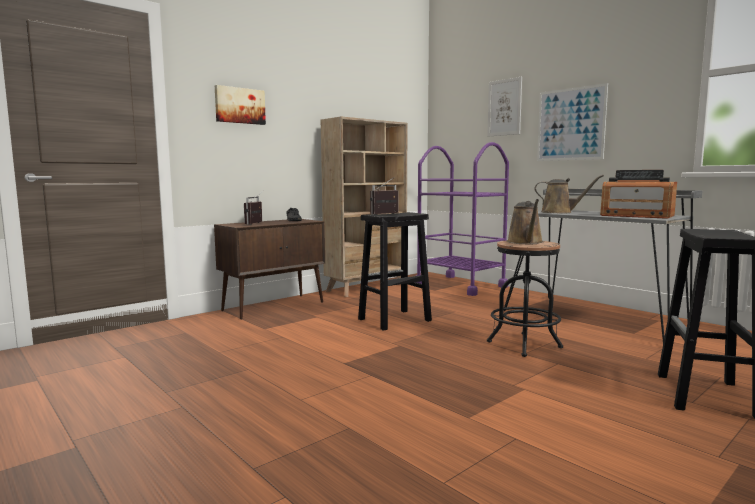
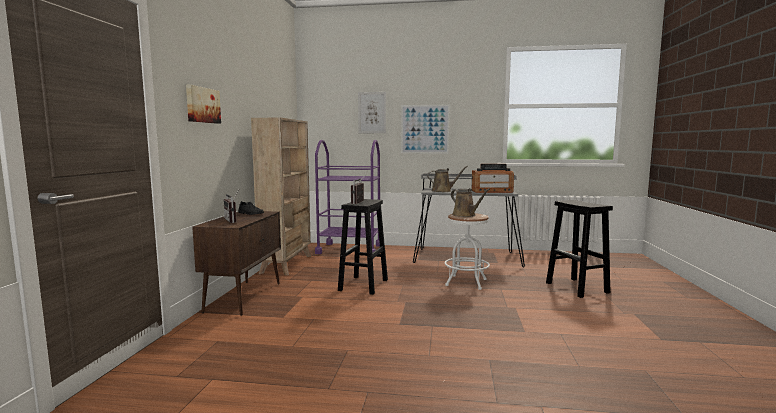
camera: 40 degrees left, 0 degrees up
black stool [487,241,563,357] -> white stool [445,213,490,290]

